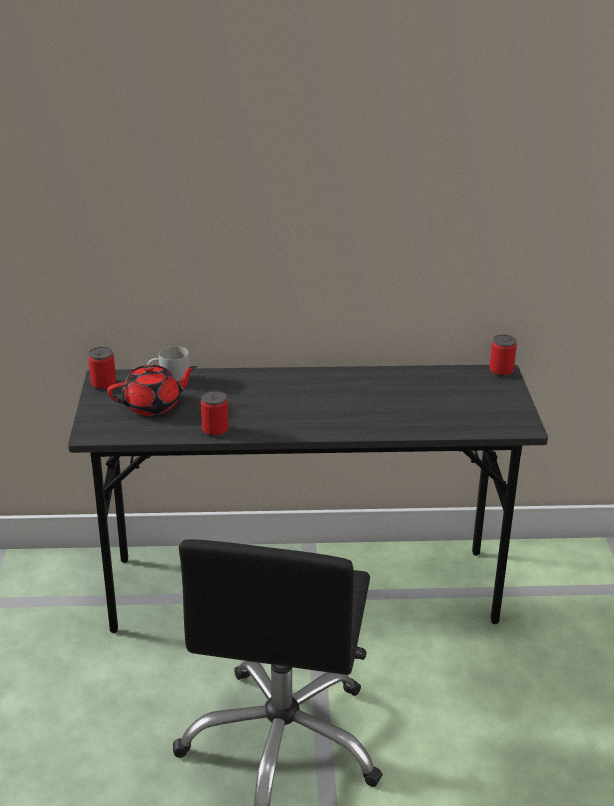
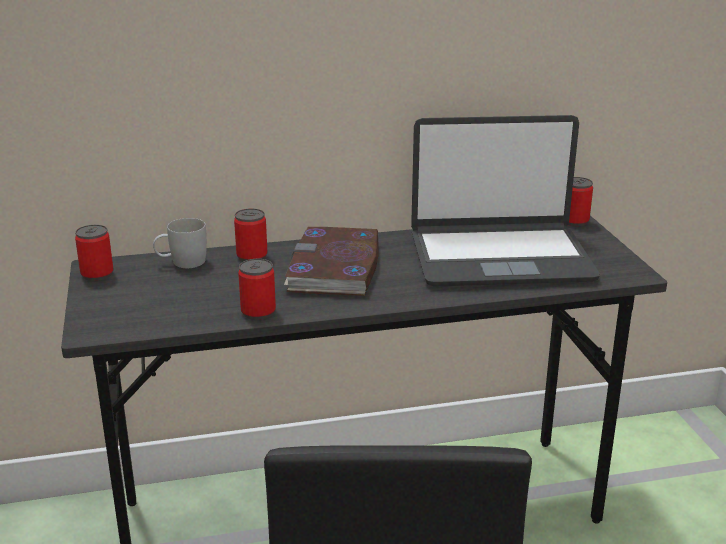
camera: 10 degrees left, 5 degrees down
red teapot [107,365,197,416] -> none
none -> can [234,209,267,261]
none -> book [284,227,379,296]
none -> laptop [411,115,600,287]

